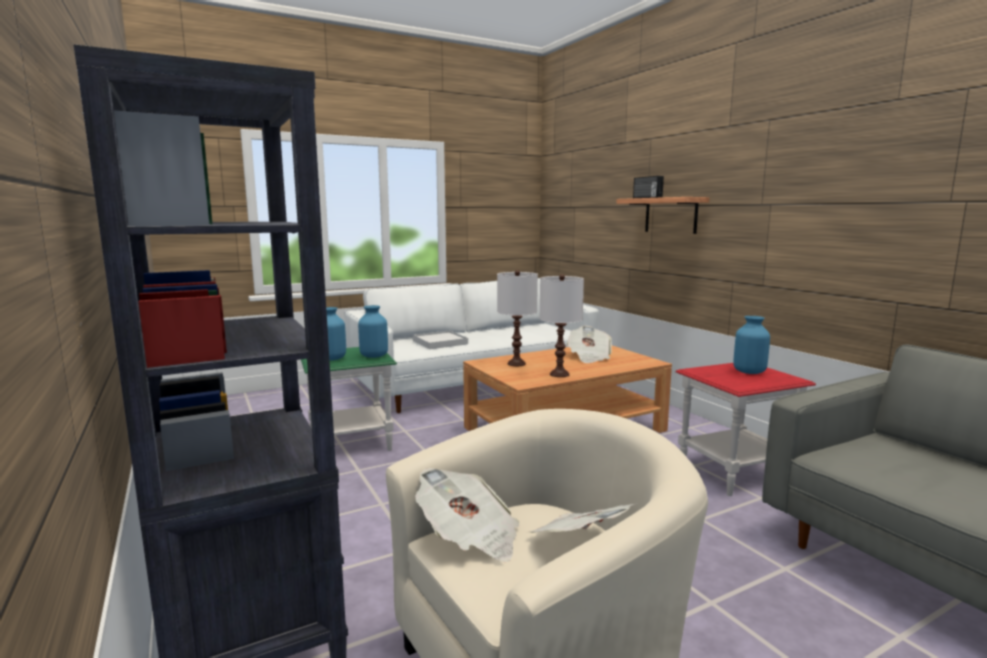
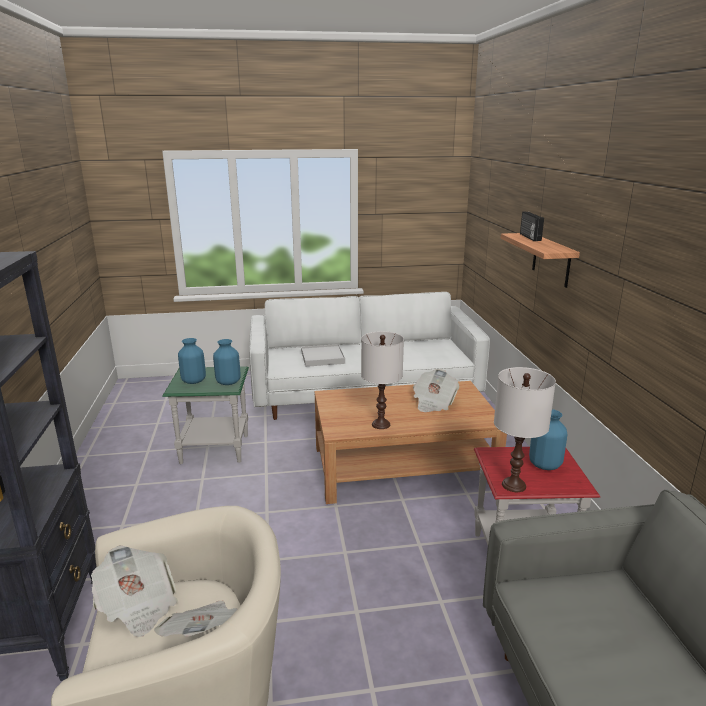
camera: 20 degrees right, 10 degrees up
white table lamp [497,270,538,366] -> white table lamp moved to [494,367,556,492]

